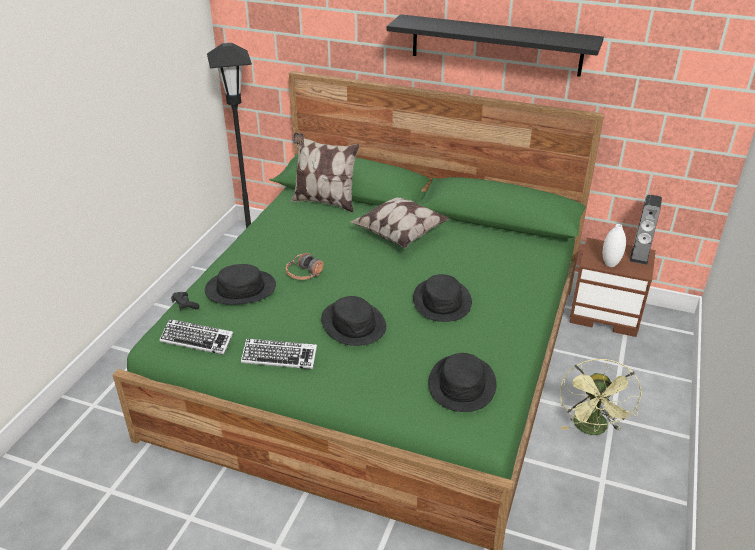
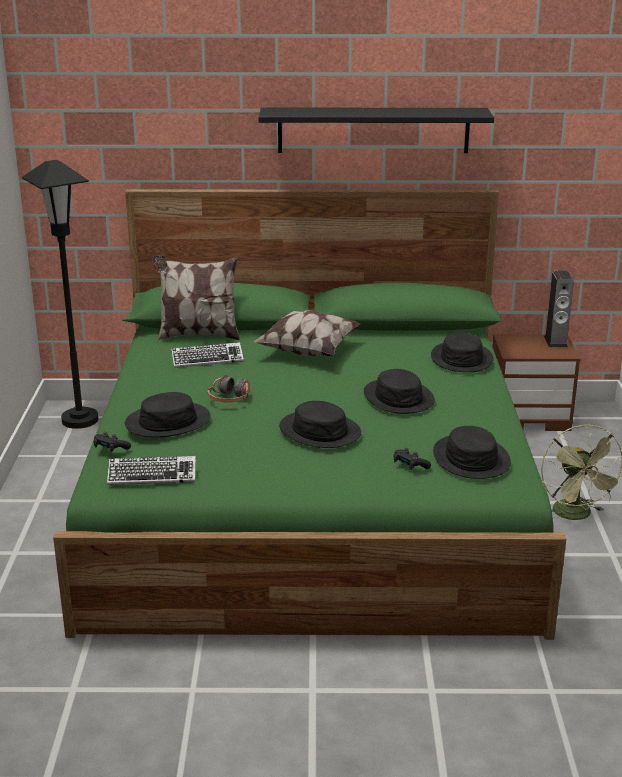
camera: 20 degrees left, 10 degrees down
keyboard [241,338,317,369] -> keyboard moved to [171,342,244,368]
white vase [603,224,626,267] -> none
none -> black game controller [394,448,431,470]
none -> black hat [431,332,493,372]

